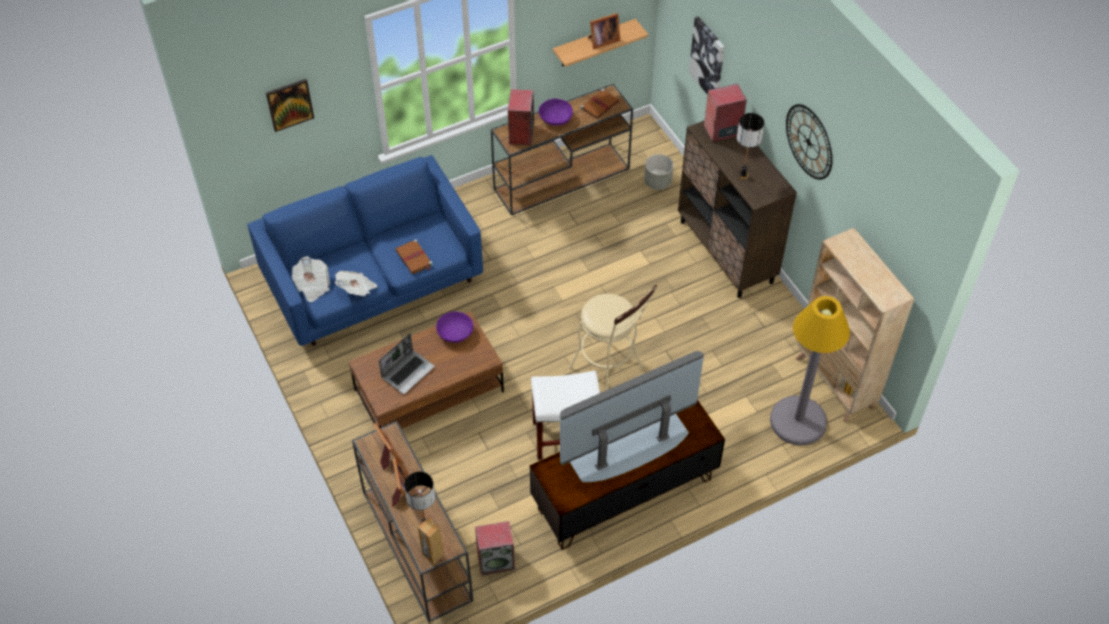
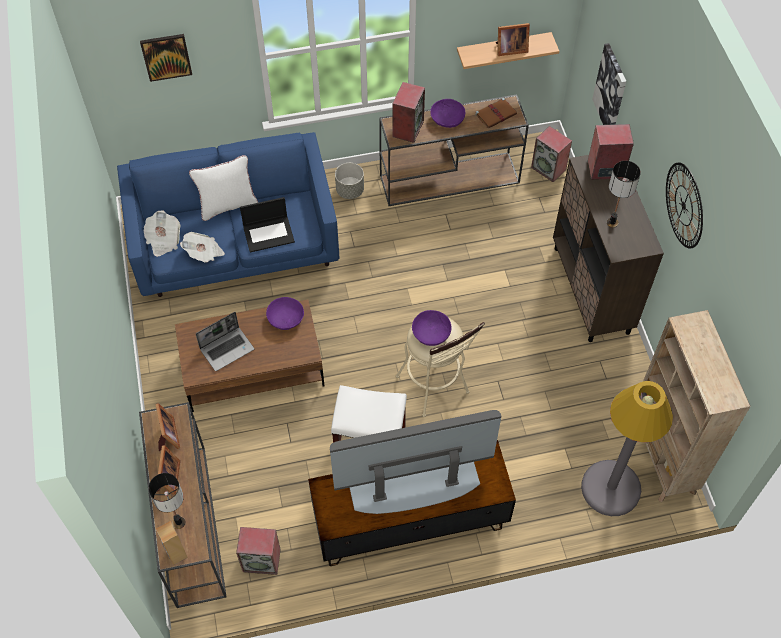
camera: 15 degrees right, 5 degrees up
brown book [395,239,433,274] -> laptop [240,197,295,252]
grey planter [644,154,674,190] -> grey planter moved to [335,163,364,199]
none -> white pillow [189,155,258,221]
none -> purple bowl [412,310,452,346]
none -> speaker [531,126,572,182]

